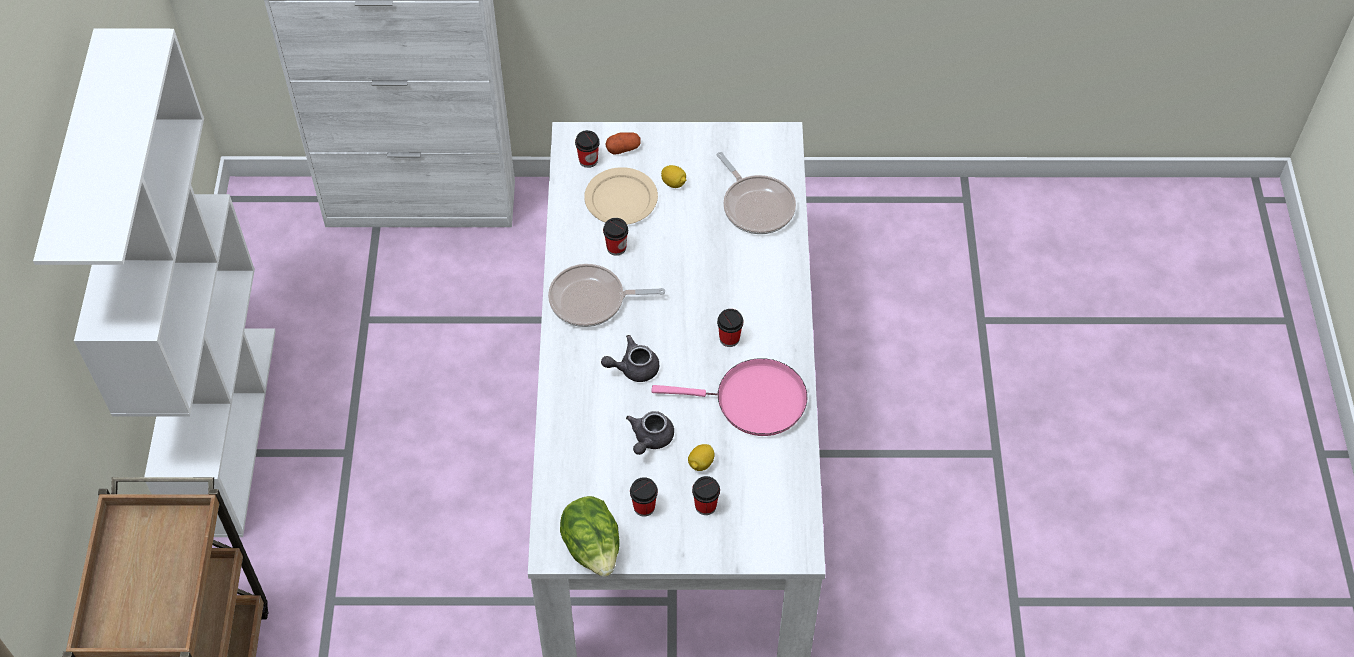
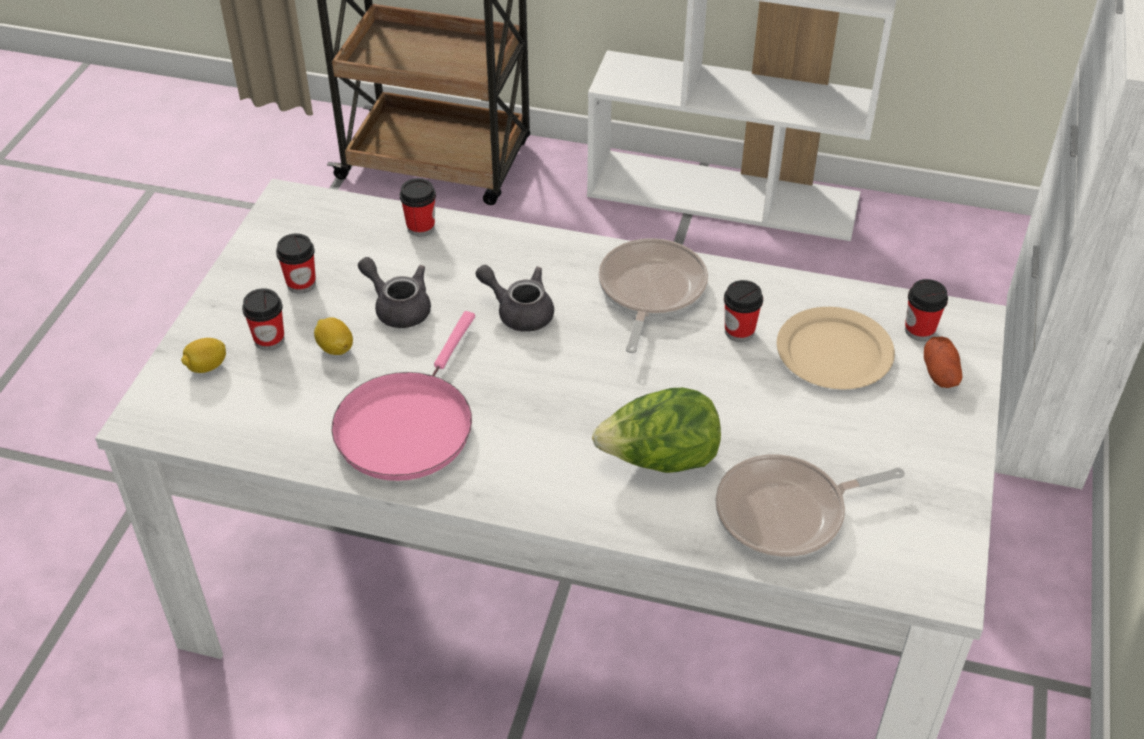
camera: 105 degrees right, 10 degrees down
lettuce [560,496,620,577] -> lettuce moved to [592,388,721,473]
grey teapot [601,335,659,382] -> grey teapot turned 60 degrees counterclockwise [475,265,554,332]
lemon [661,165,686,188] -> lemon moved to [181,338,226,373]
cup [717,309,743,347] -> cup moved to [400,178,436,236]

